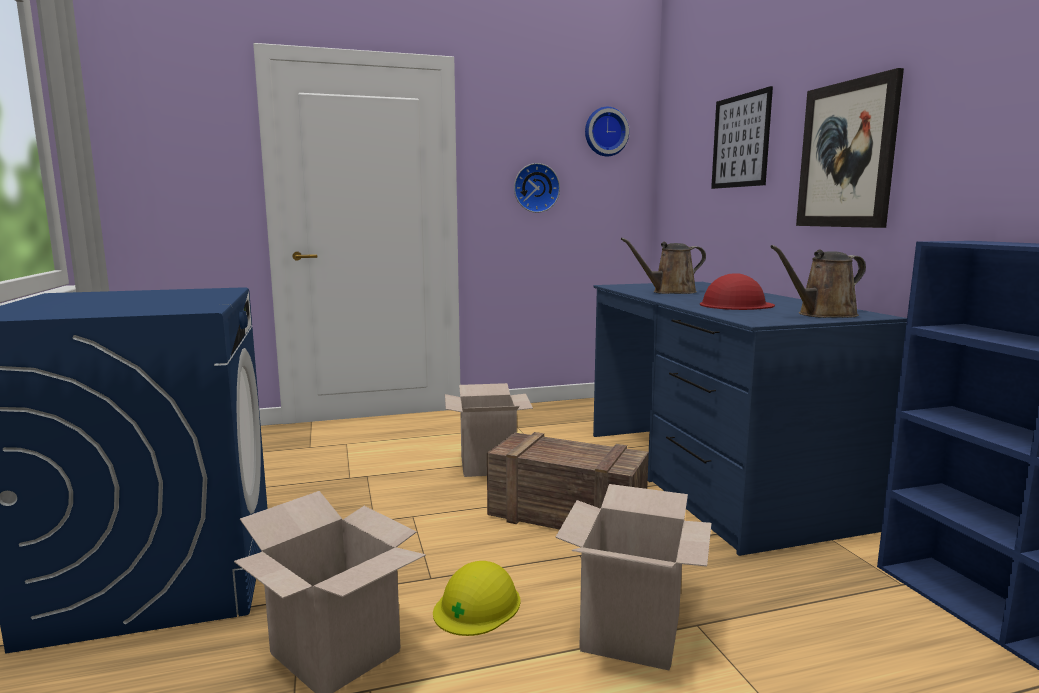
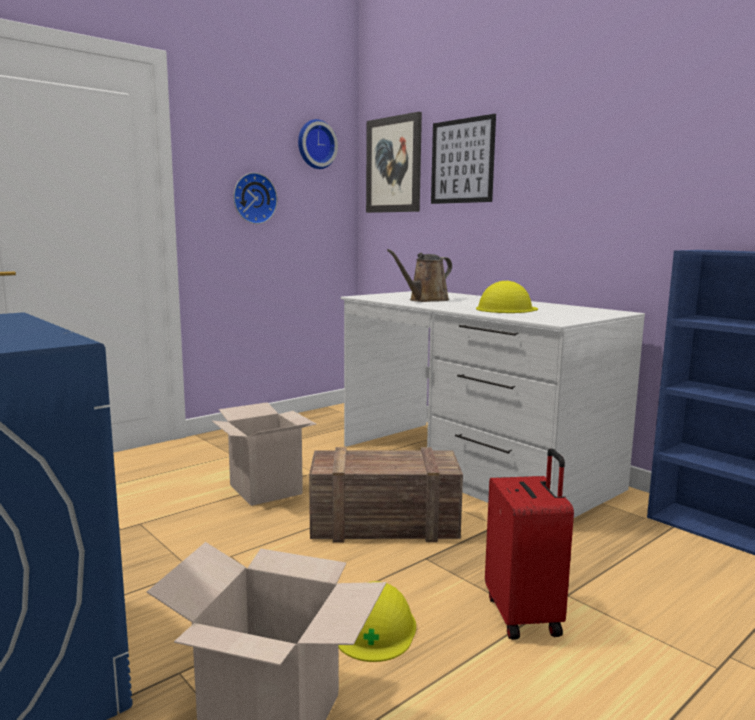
camera: 25 degrees left, 0 degrees up
cardboard box [555,484,711,671] -> red suitcase [485,448,574,640]
blue desk [593,282,907,556] -> white desk [341,291,645,518]
red hard hat [700,273,775,310] -> yellow hard hat [476,281,538,313]
brown watering can [770,245,866,318] -> none
picture [796,68,904,228] -> picture moved to [366,112,422,213]

